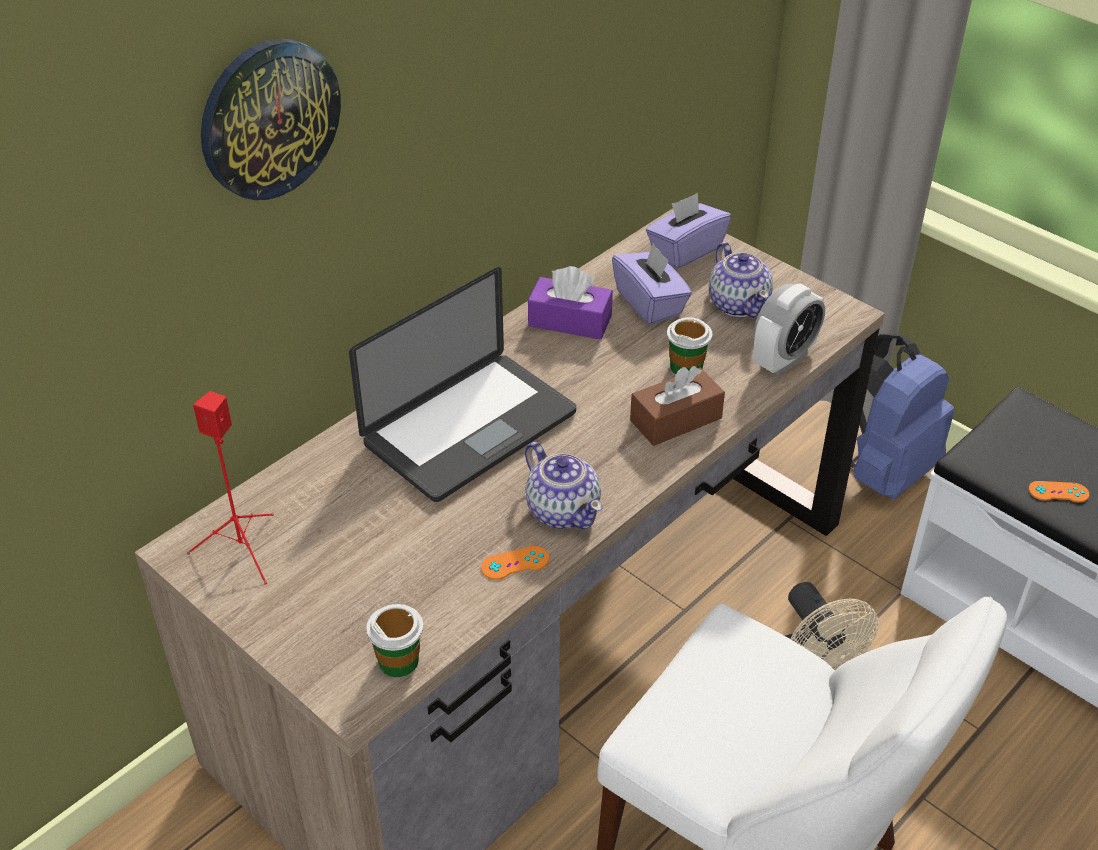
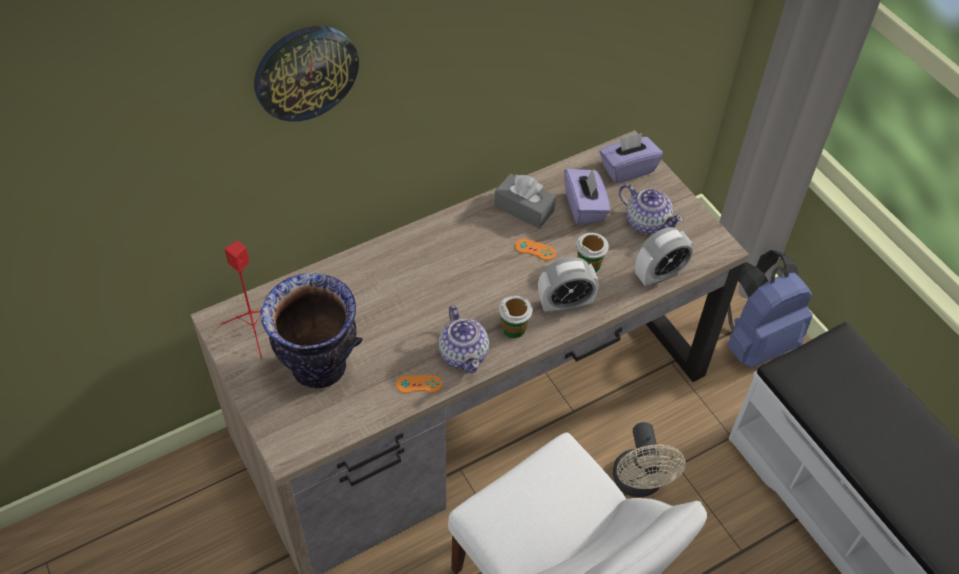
camera: 15 degrees right, 10 degrees up
laptop [349,267,576,502] -> none
cup [366,604,423,677] -> cup moved to [499,296,533,338]
purple tissue box [528,266,613,340] -> grey tissue box [494,174,556,229]
brown tissue box [630,366,725,446] -> alarm clock [538,257,599,314]
teapot [709,242,773,317] -> teapot turned 45 degrees counterclockwise [619,184,684,234]
orange game controller [1028,481,1089,502] -> orange game controller moved to [515,238,556,260]
none -> vase [261,273,363,389]

